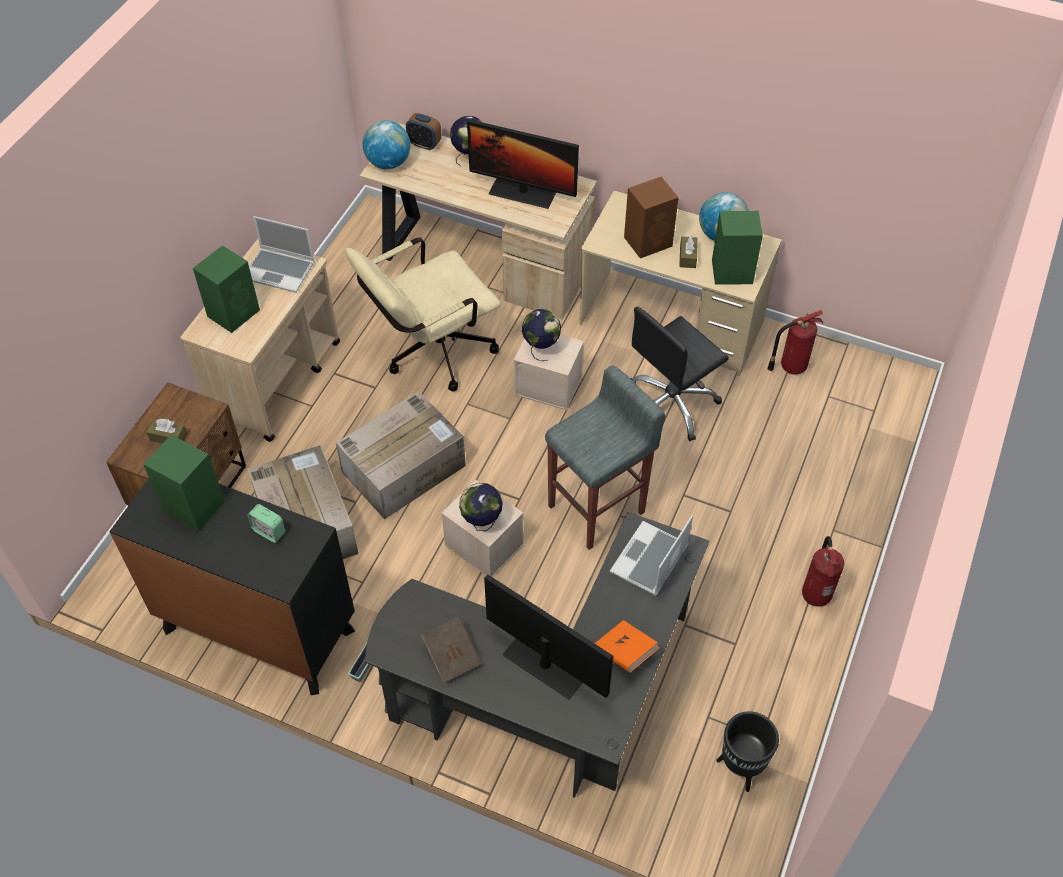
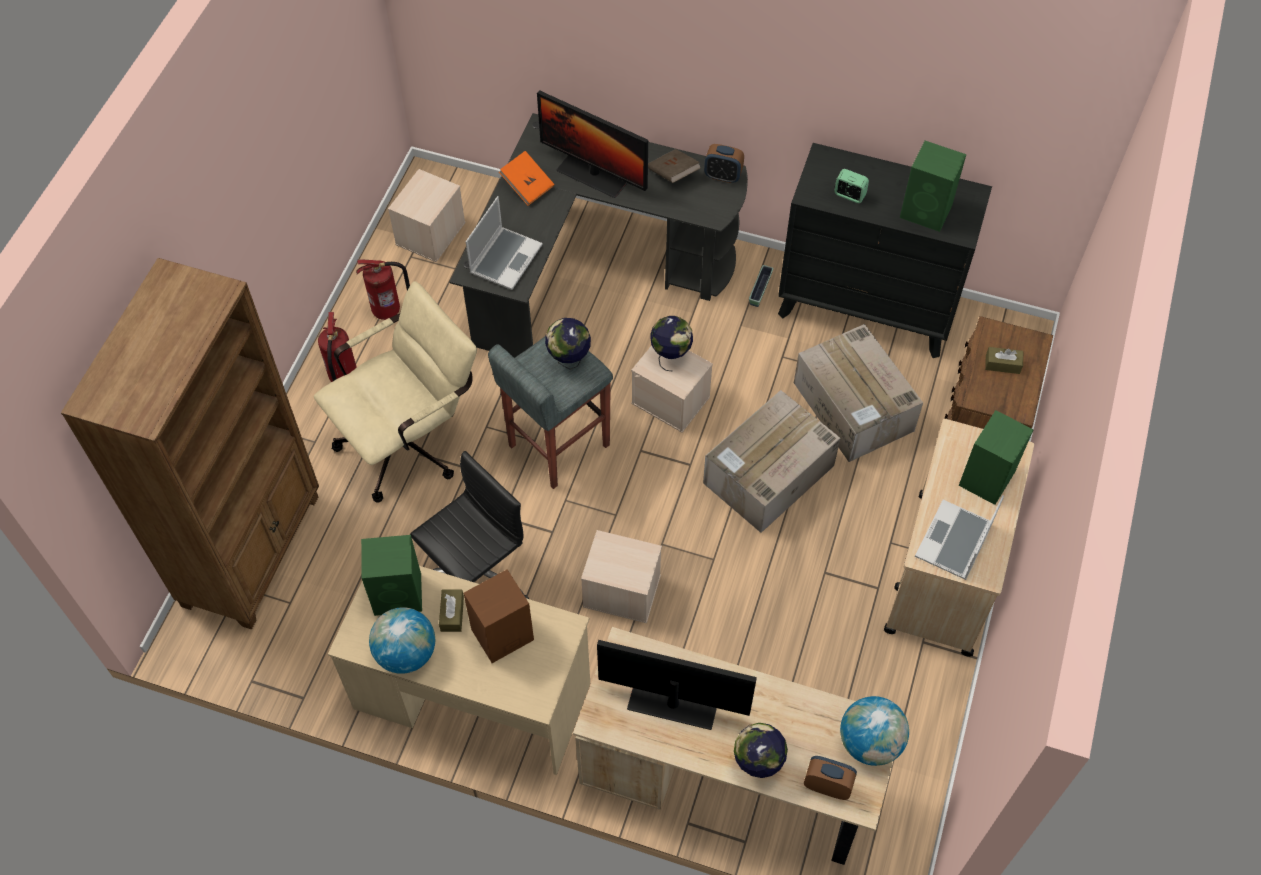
camera: 175 degrees right, 5 degrees up
laptop [249,216,315,293] -> laptop turned 75 degrees counterclockwise [915,495,1004,580]
beige office chair [345,237,500,391] -> beige office chair moved to [314,281,477,503]
globe [522,309,561,361] -> globe moved to [545,318,591,370]
black planter [716,711,779,792] -> beige storage box [388,169,466,262]
fire extinguisher [767,310,823,375] -> fire extinguisher moved to [356,260,410,320]
none -> brown bookcase [61,258,319,629]
none -> alarm clock [704,144,744,183]

